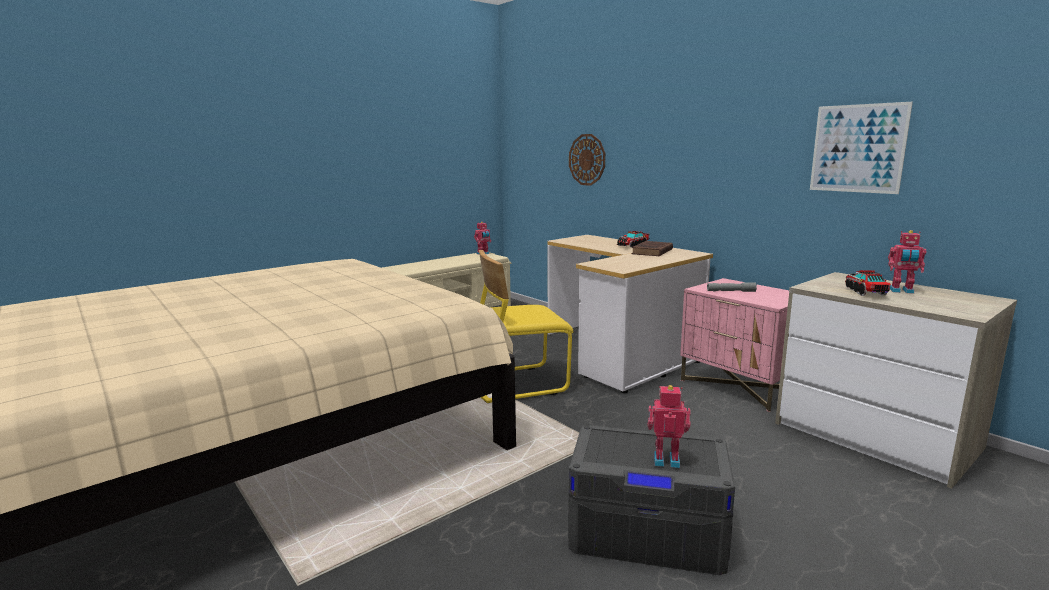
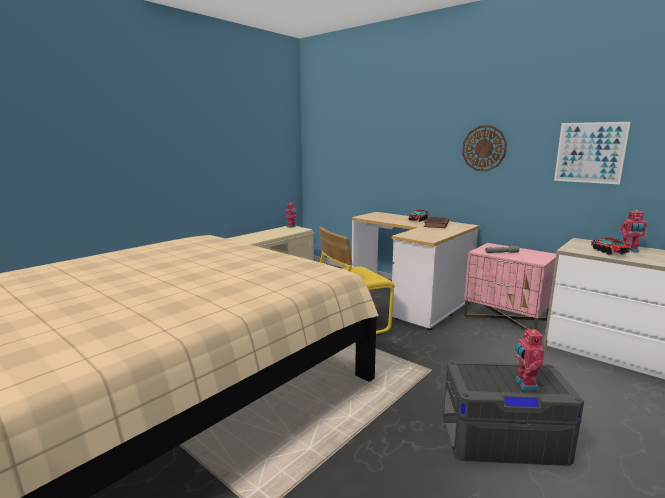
camera: 10 degrees left, 0 degrees up
wall clock [569,134,605,186] -> wall clock moved to [462,125,507,171]
toy robot [648,385,691,468] -> toy robot turned 90 degrees counterclockwise [514,327,545,390]

